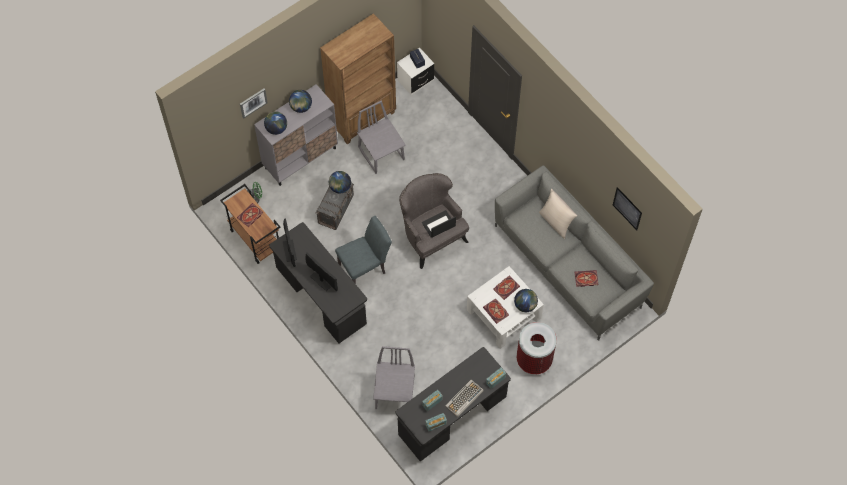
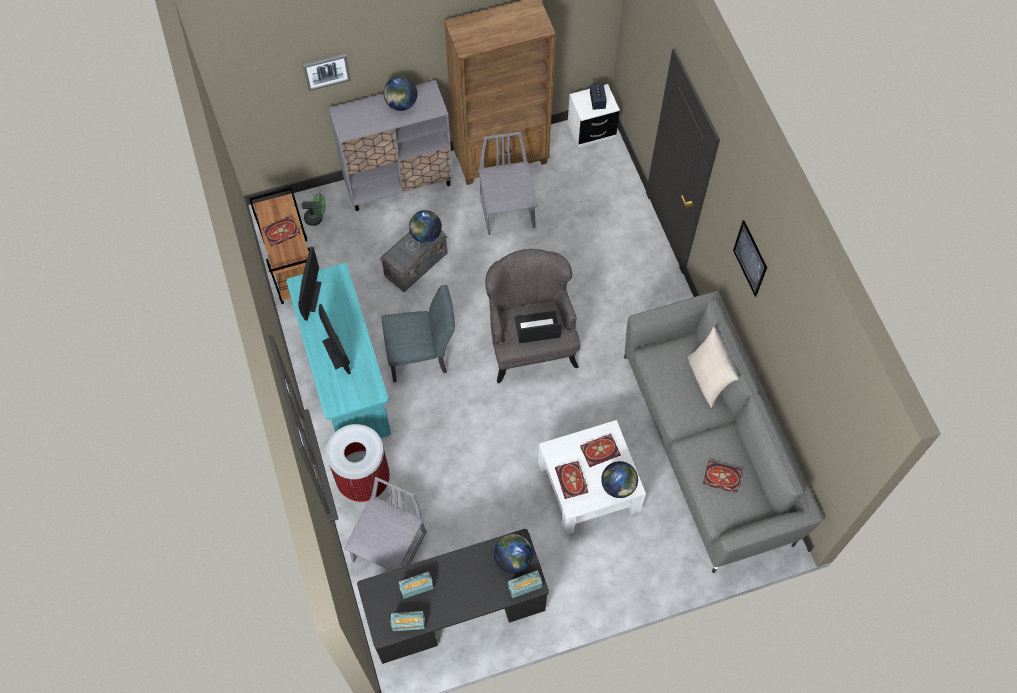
camera: 20 degrees right, 0 degrees up
globe [264,111,287,135] -> globe moved to [494,534,533,573]
black desk [269,222,367,343] -> turquoise desk [286,263,391,438]
keyboard [445,380,484,417] -> none
trash can [517,322,557,375] -> trash can moved to [326,424,390,502]
picture [613,187,642,230] -> picture moved to [733,220,767,297]

